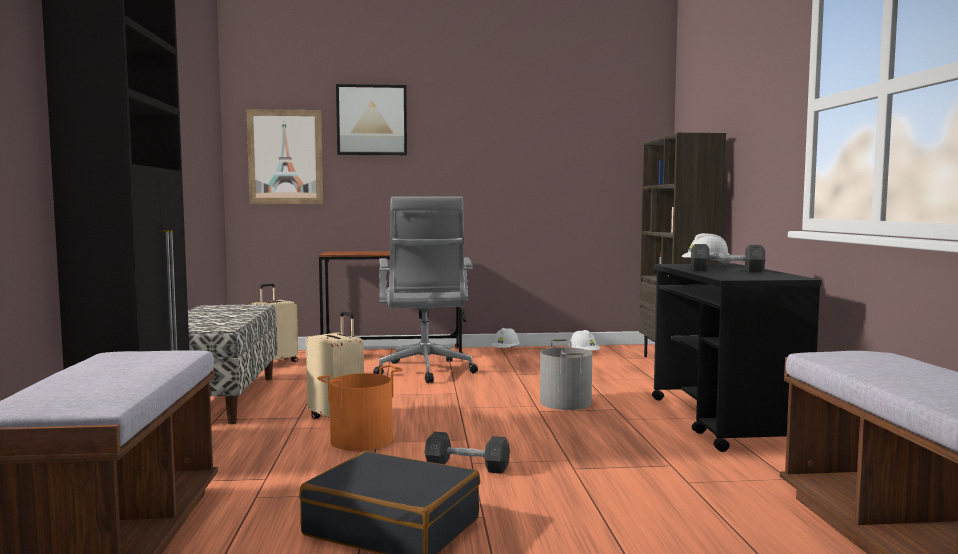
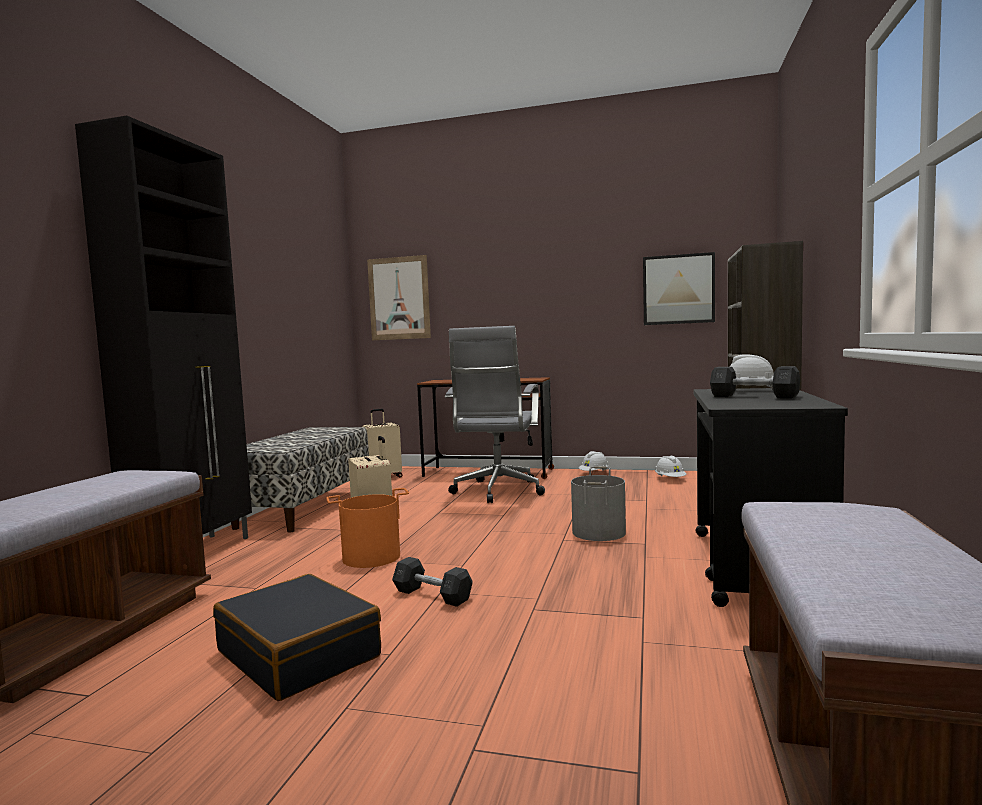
camera: 20 degrees right, 0 degrees up
picture [336,84,407,155] -> picture moved to [643,252,715,325]

